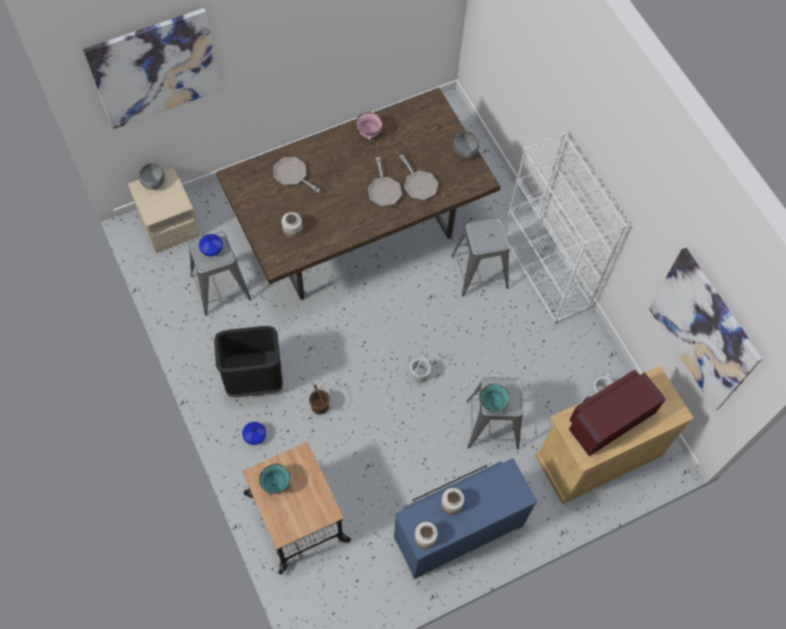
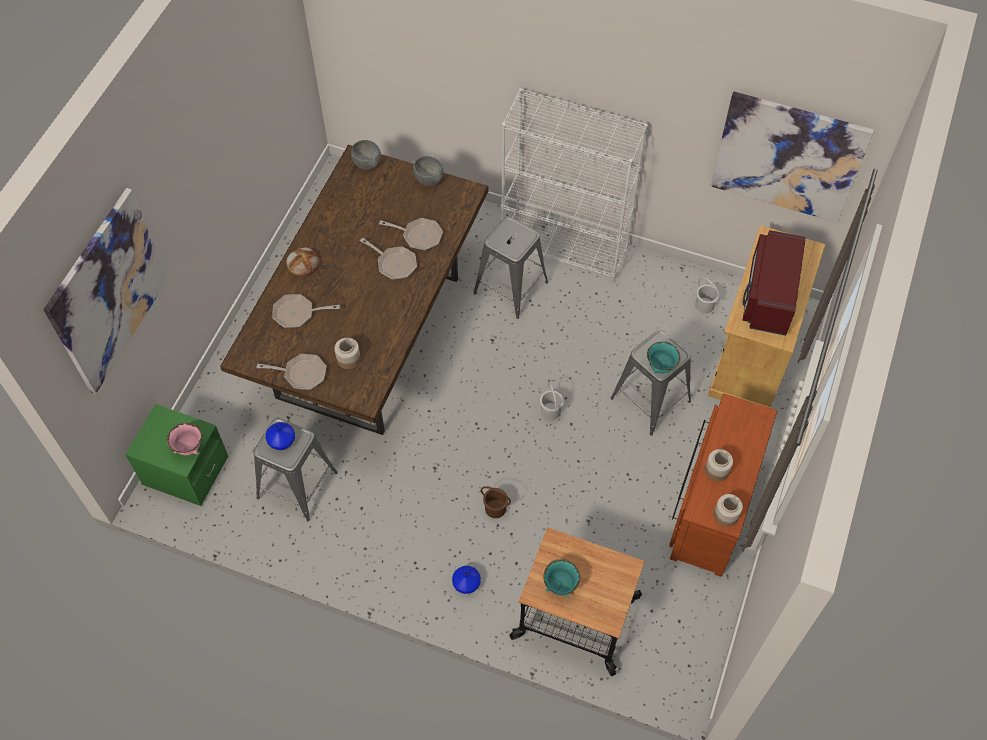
camera: 40 degrees left, 5 degrees down
beige nightstand [128,167,200,253] -> green nightstand [125,404,229,506]
grey bowl [139,163,165,190] -> grey bowl moved to [351,140,381,170]
black trash can [214,326,283,397] -> none
pink bowl [355,112,383,140] -> pink bowl moved to [167,423,202,455]
blue dresser [394,458,537,579] -> brown dresser [669,393,777,577]
none -> frying pan [256,354,326,390]
none -> bread [286,248,320,277]

